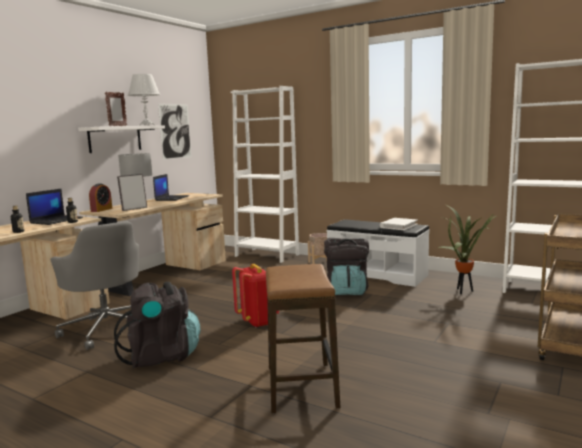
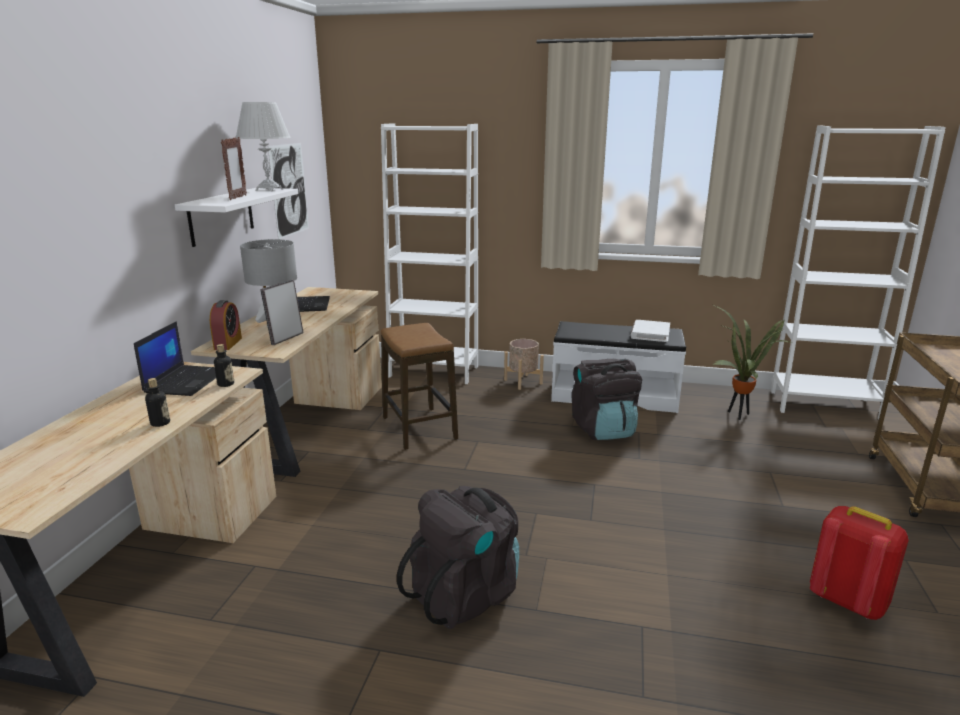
camera: 20 degrees left, 10 degrees up
grey office chair [50,221,139,350] -> none
red backpack [232,264,279,328] -> red backpack moved to [810,506,909,620]
stool [266,264,341,413] -> stool moved to [381,323,458,450]

